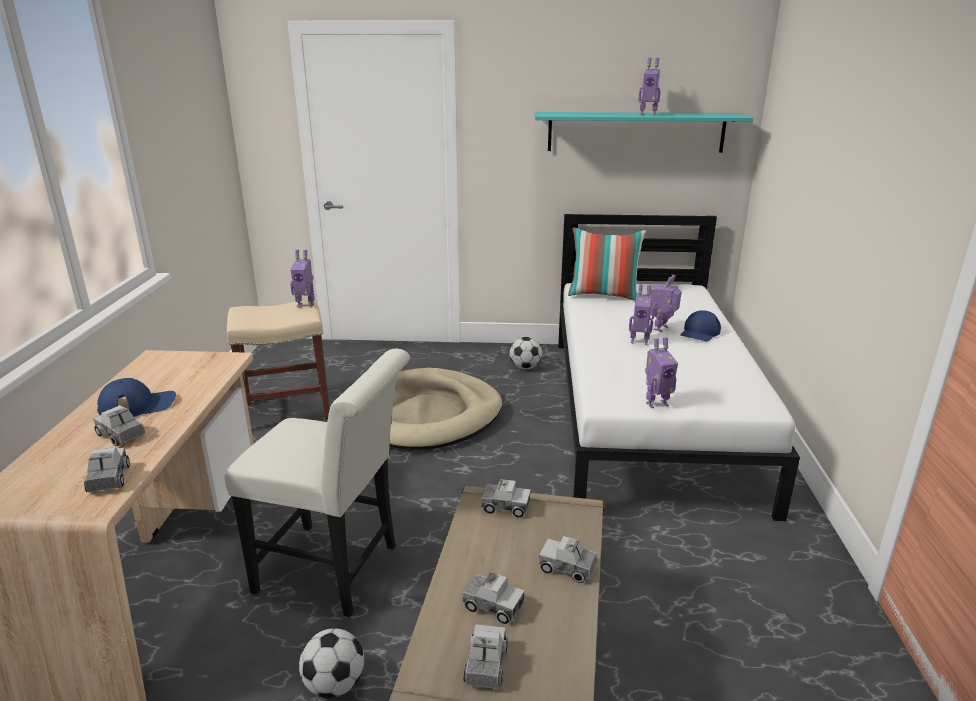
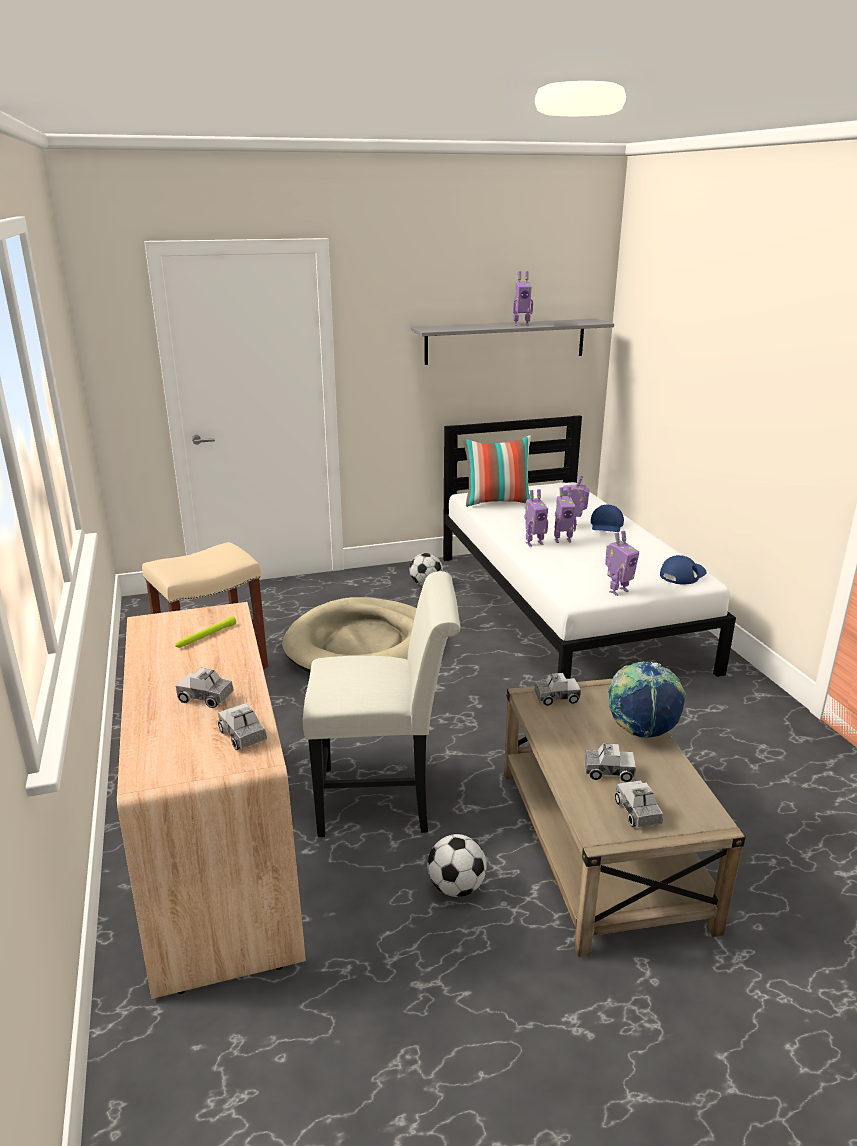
camera: 20 degrees left, 0 degrees up
blue cap [97,378,176,417] -> blue cap moved to [660,555,707,584]
toy robot [290,250,315,307] -> toy robot moved to [524,489,548,546]
turquoise shelf [535,112,753,153] -> grey shelf [411,319,614,365]
toy truck [539,536,597,583] -> globe [608,661,686,738]
none -> green flashlight [175,616,236,648]

